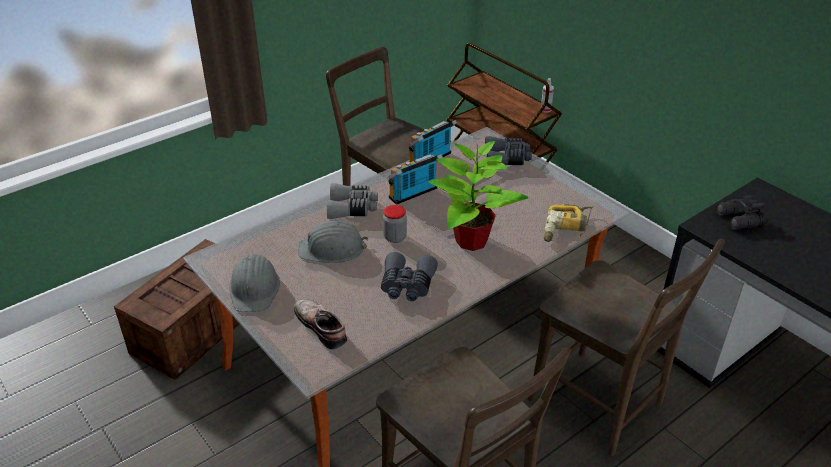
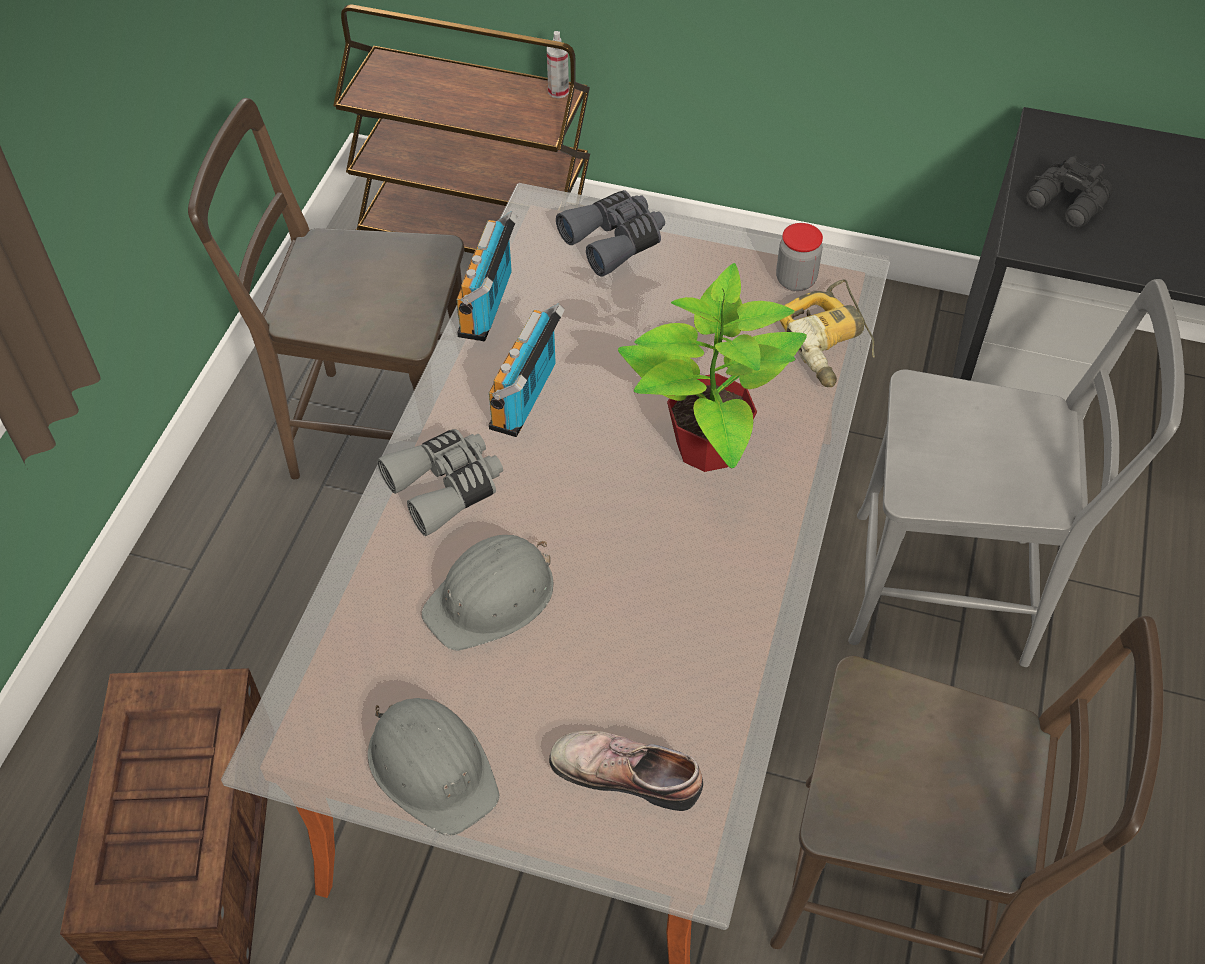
camera: 35 degrees left, 15 degrees up
grey binoculars [381,252,438,301] -> none
jar [383,205,407,243] -> jar moved to [776,223,823,291]
brown chair [527,239,725,456] -> grey chair [848,279,1185,667]

